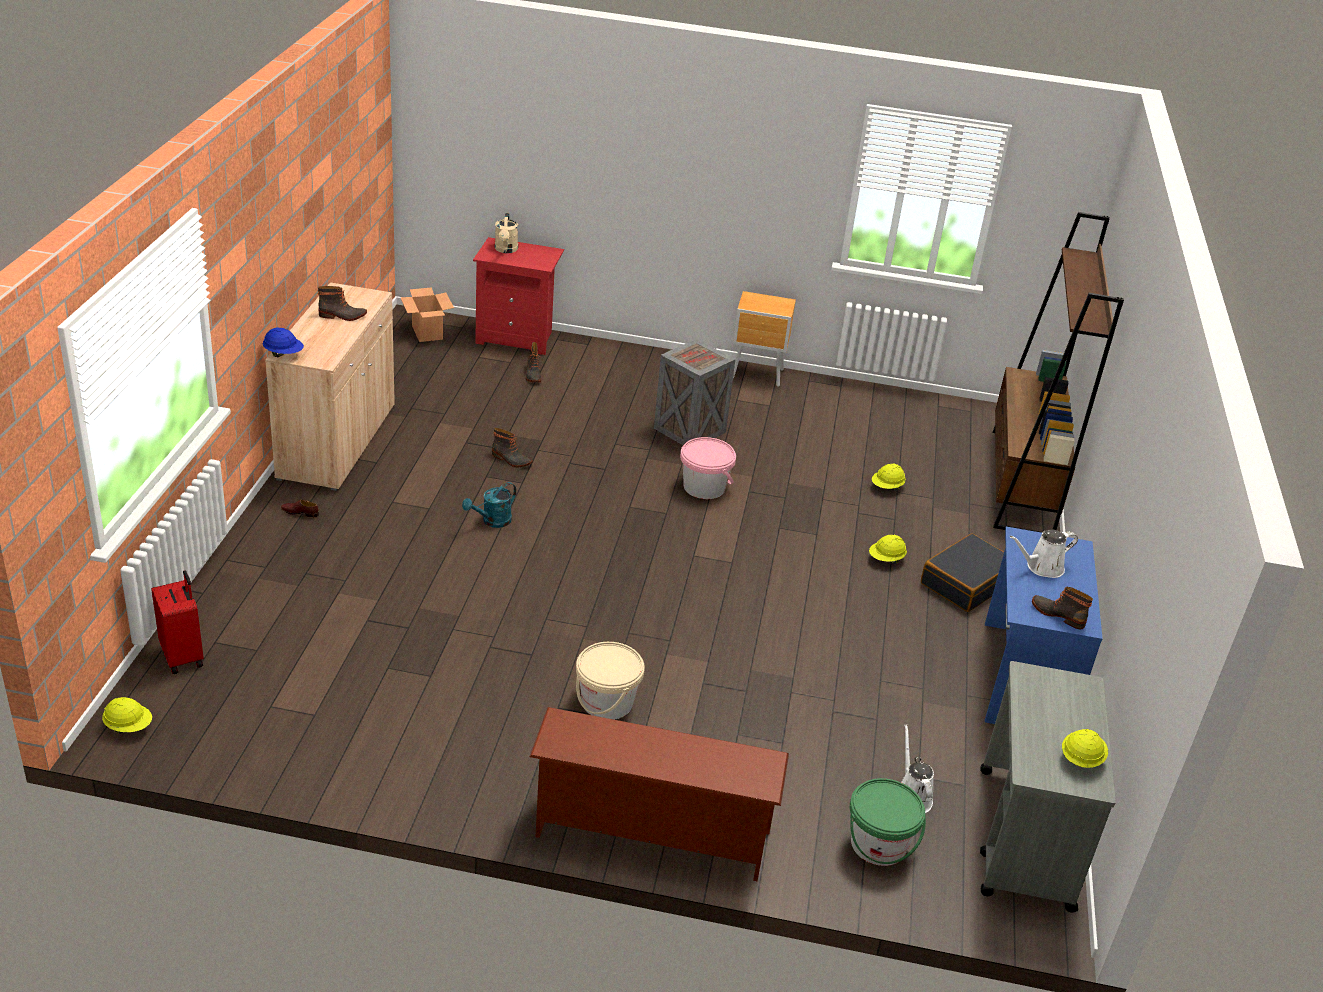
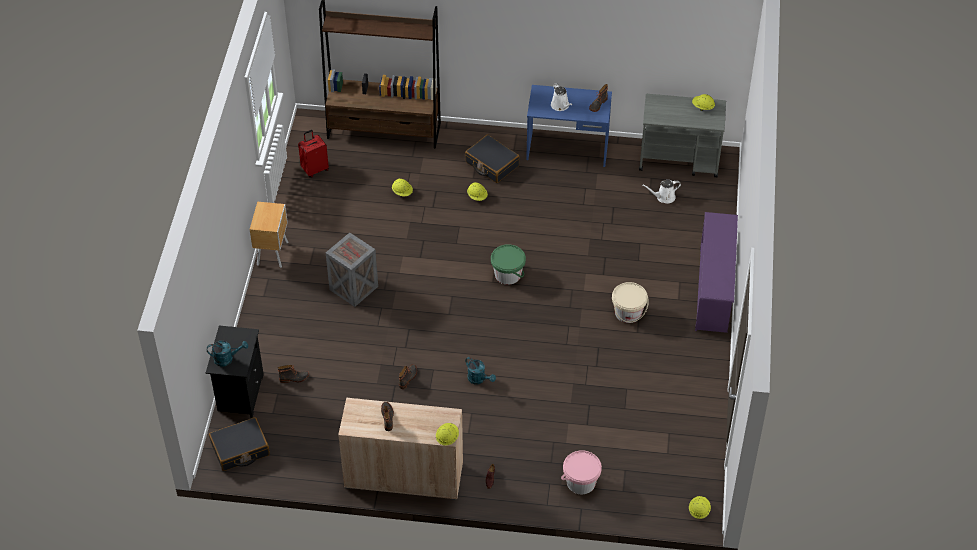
camera: 90 degrees left, 15 degrees up
red suitcase [151,570,204,674] -> red suitcase moved to [298,130,329,178]
blue hard hat [263,327,304,357] -> yellow hard hat [436,423,459,446]
cardboard box [400,287,454,342] -> black suitcase [209,417,270,471]
red nightstand [473,237,564,355] -> black nightstand [206,325,264,418]
beige watering can [495,212,518,253] -> turquoise watering can [207,341,248,367]
brown shoe rack [529,707,789,881] -> purple shoe rack [695,212,738,333]
pink bucket [680,437,736,499] -> pink bucket moved to [561,450,602,494]
green bucket [850,778,926,866] -> green bucket moved to [491,244,526,285]

